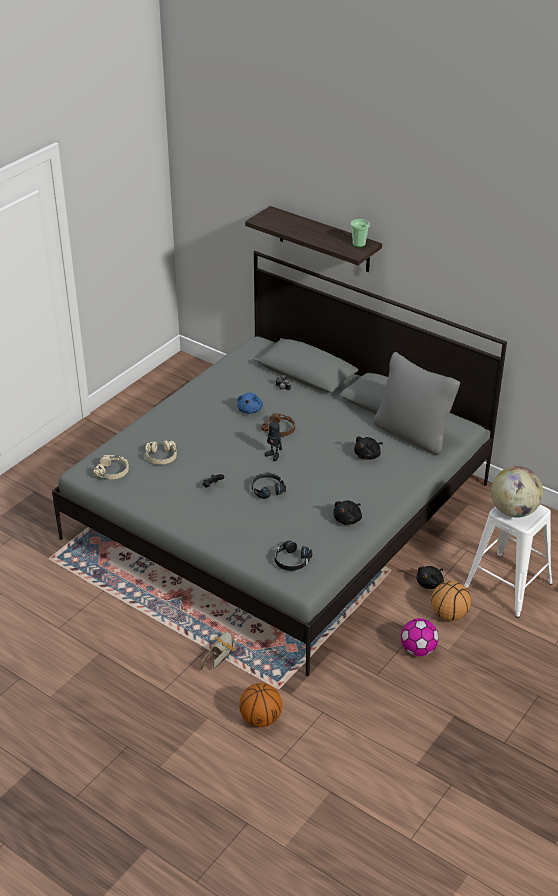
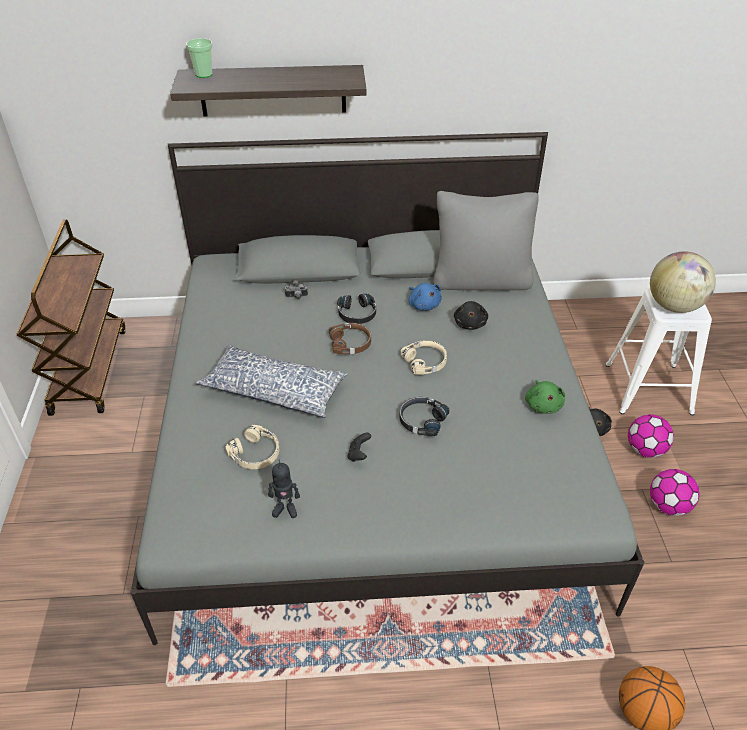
camera: 40 degrees left, 5 degrees up
beige headphones [93,455,129,479] -> beige headphones moved to [400,340,447,375]
shoe [201,632,236,670] -> none
blue plush toy [237,393,263,414] -> blue plush toy moved to [408,283,442,311]
toy robot [265,421,282,461] -> toy robot moved to [268,459,300,518]
black headphones [275,540,312,571] -> black headphones moved to [337,294,376,324]
black plush toy [333,500,362,525] -> green plush toy [525,380,565,414]
cup [351,219,370,247] -> cup moved to [186,38,213,78]
basketball [431,581,471,621] -> football [628,414,674,458]
none -> brown cart [17,220,125,416]
none -> pillow [196,344,348,418]

